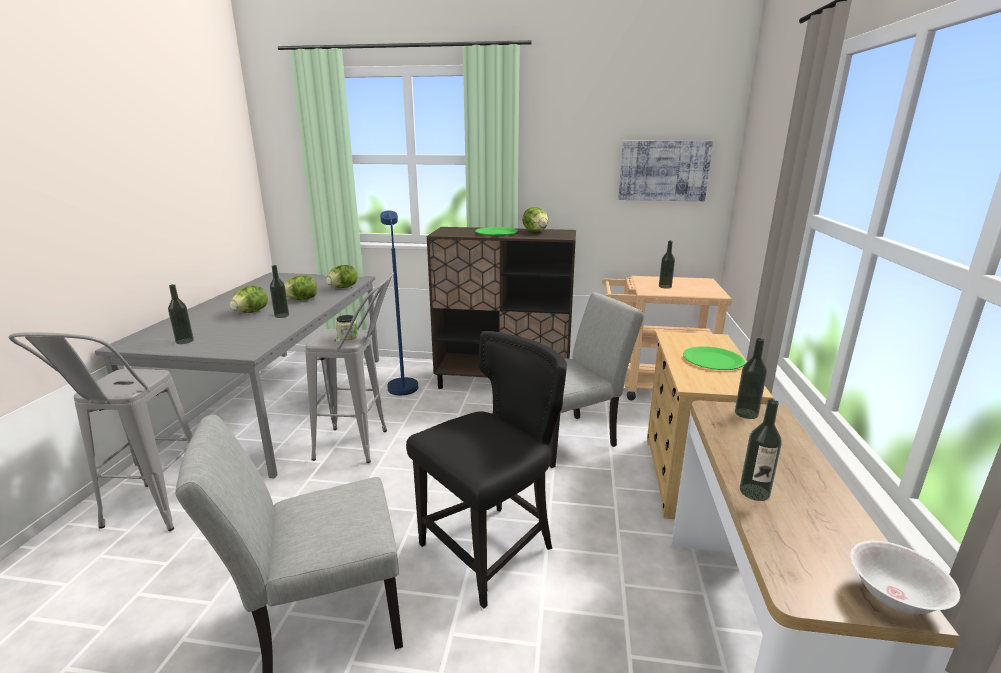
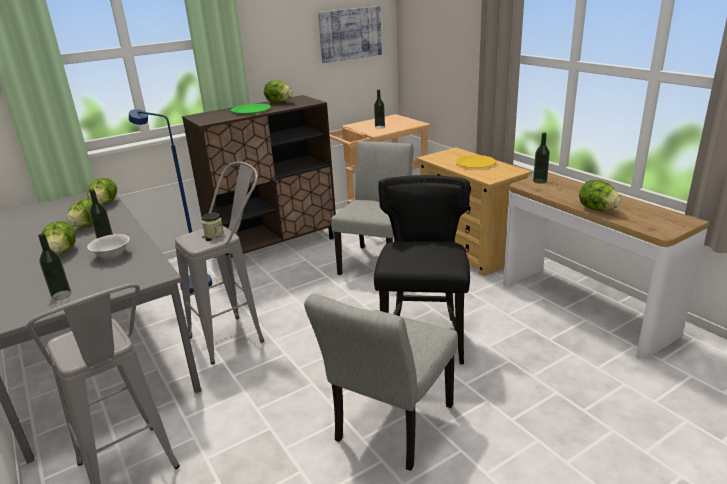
camera: 40 degrees left, 5 degrees up
green plate [683,346,745,370] -> yellow plate [455,155,496,168]
bottle [740,399,782,501] -> lettuce [579,180,621,211]
white bowl [850,541,960,614] -> white bowl moved to [87,234,130,259]

